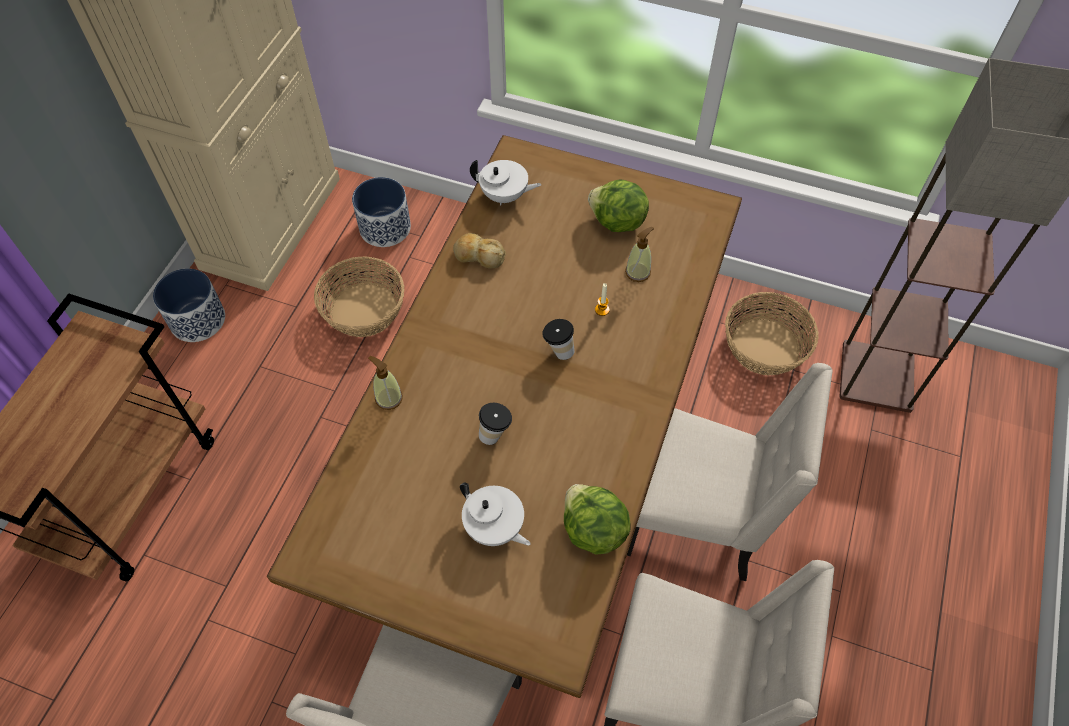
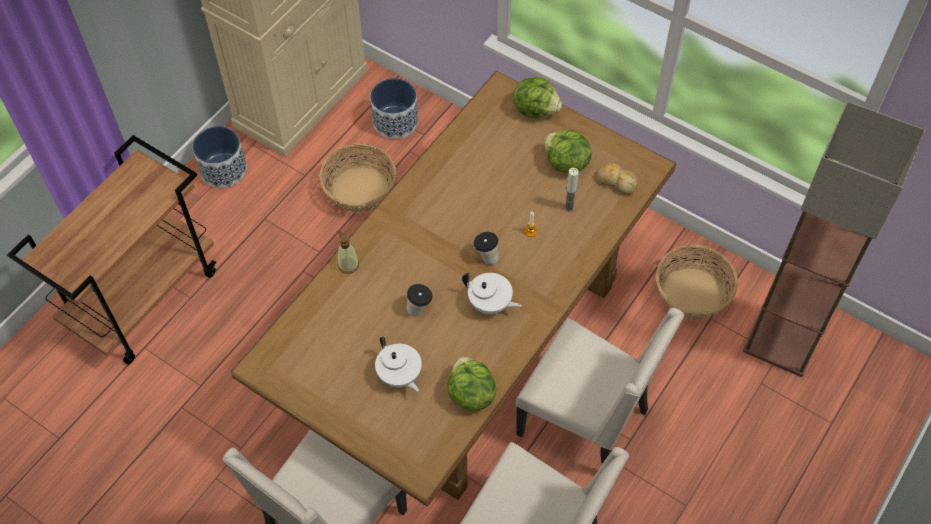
camera: 15 degrees right, 0 degrees up
bread [453,233,506,269] -> bread moved to [597,163,639,195]
white teapot [470,160,541,205] -> white teapot moved to [462,273,522,314]
soap dispenser [625,227,654,282] -> candle [564,168,579,212]
none -> lettuce [513,77,562,119]

